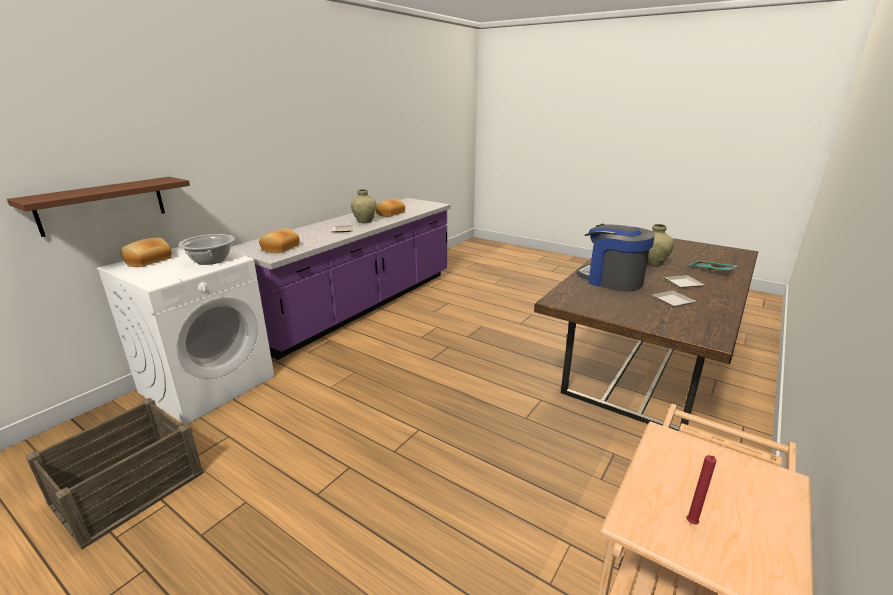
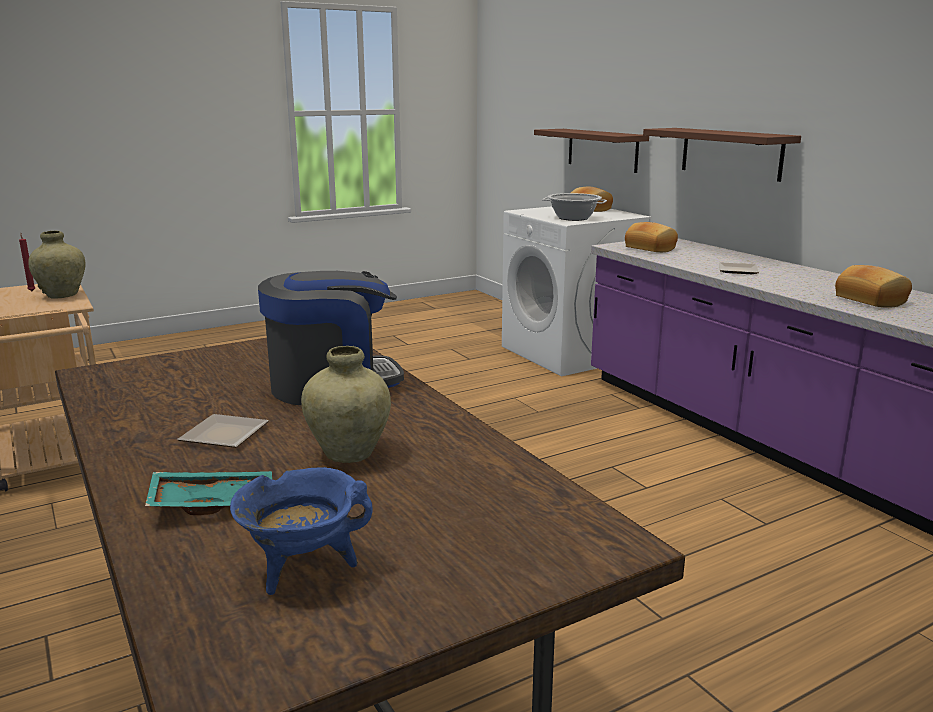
camera: 115 degrees right, 5 degrees down
crate [25,398,204,549] -> none
beige vase [351,189,377,223] -> beige vase moved to [28,231,86,299]
plate [651,290,697,307] -> none
none -> blue cooking pot [230,467,373,595]
none -> brown shelf [643,128,801,182]

